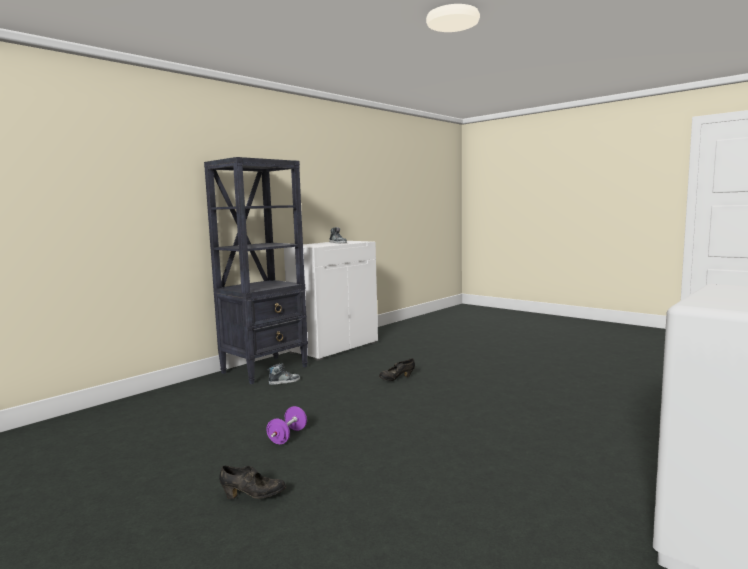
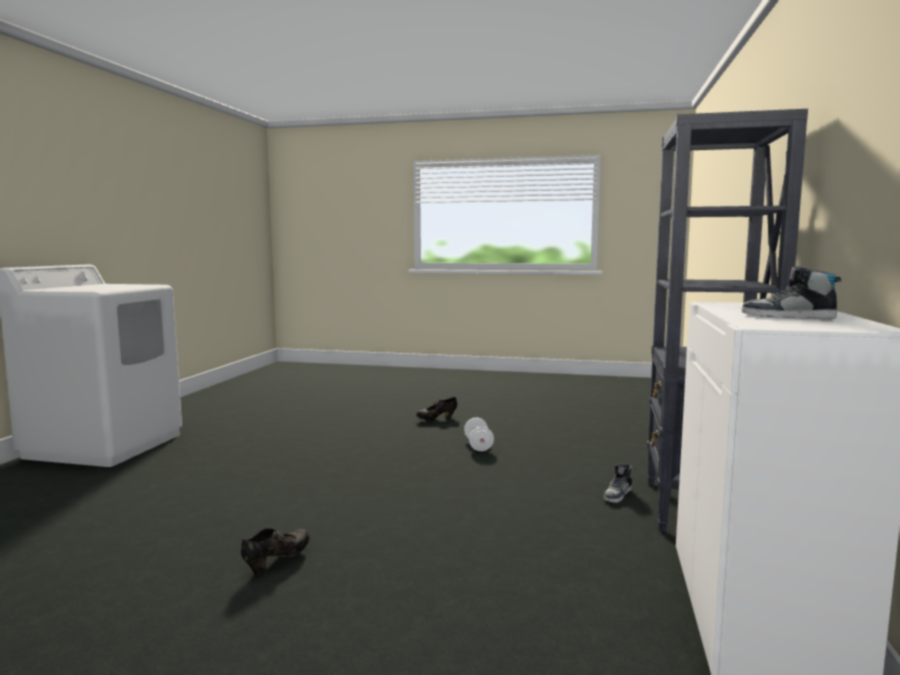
camera: 150 degrees right, 0 degrees up
purple dumbbell [266,406,307,444] -> white dumbbell [464,418,494,451]
black shoe [379,358,415,381] -> black shoe moved to [241,528,310,575]

